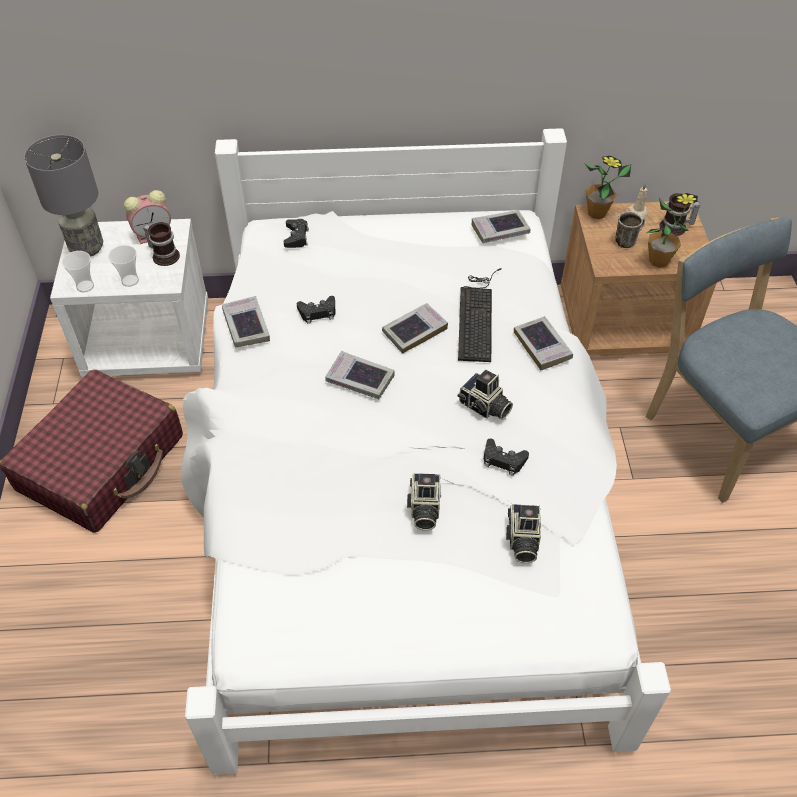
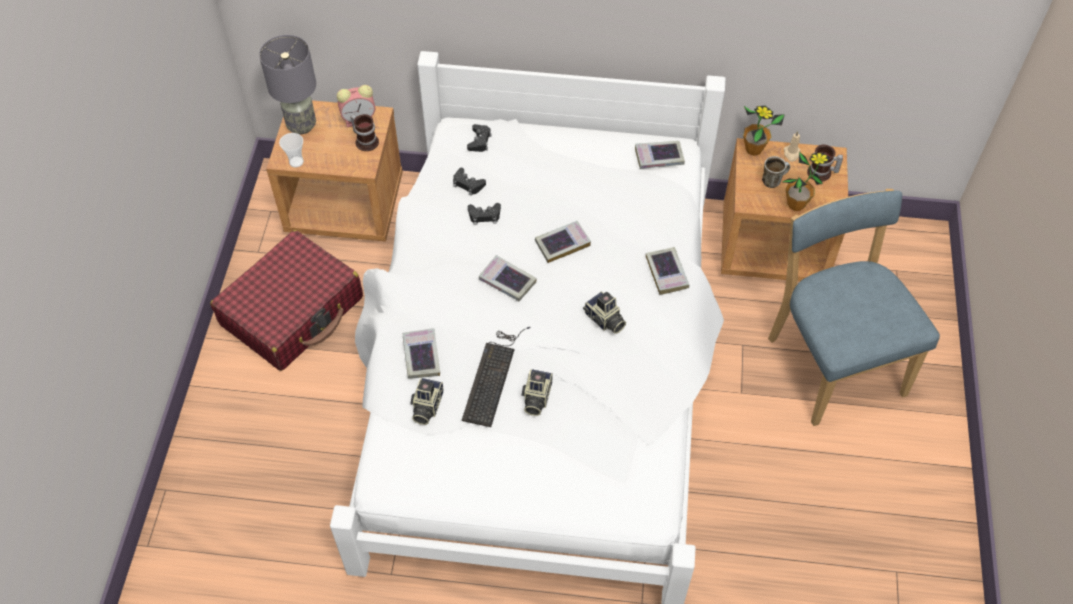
camera: 10 degrees right, 5 degrees up
white nightstand [50,219,208,377] -> brown nightstand [266,100,403,242]
cup [108,245,139,287] -> none
book [222,296,270,347] -> book moved to [403,328,440,379]
keyboard [458,268,501,362] -> keyboard moved to [462,327,531,427]
black game controller [484,438,529,476] -> black game controller moved to [453,168,486,196]
camera [506,504,541,563] -> camera moved to [410,378,443,425]

